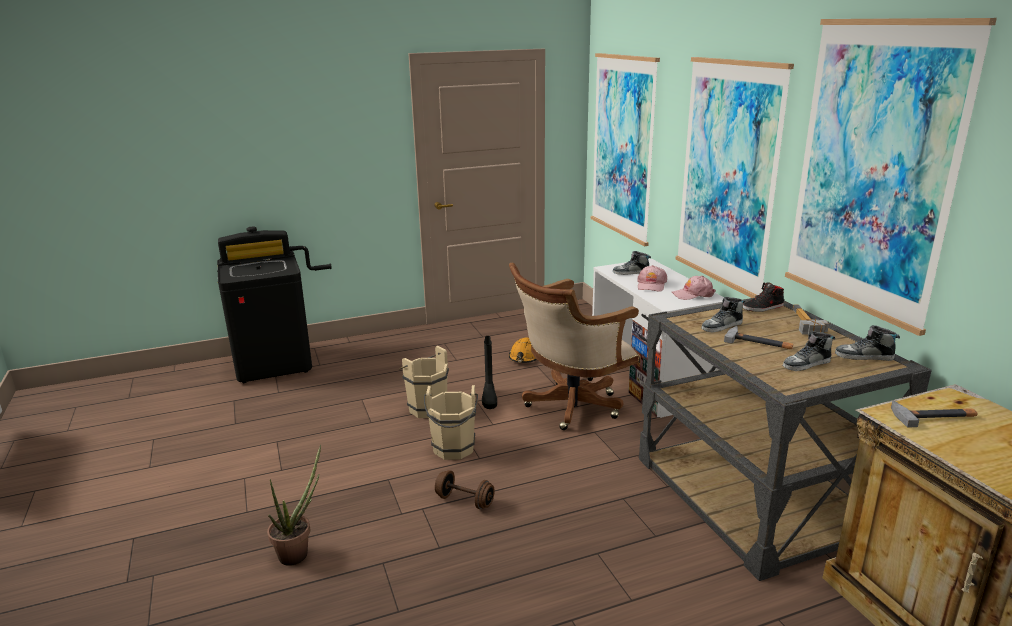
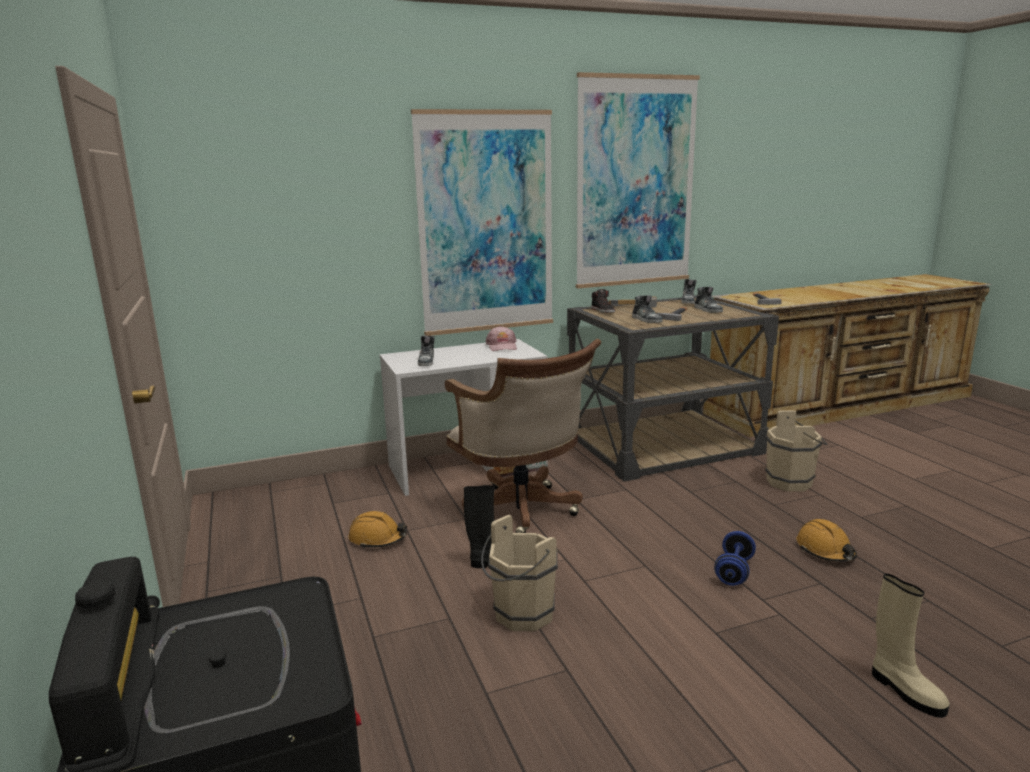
camera: 90 degrees left, 5 degrees down
potted plant [267,445,321,566] -> beige boot [872,574,950,718]
beige bucket [424,385,478,460] -> beige bucket moved to [765,410,827,492]
brown dumbbell [435,470,495,509] -> blue dumbbell [714,531,756,586]
picture [591,53,660,246] -> none
pink cap [637,265,667,292] -> none
none -> orange hard hat [796,519,857,562]

